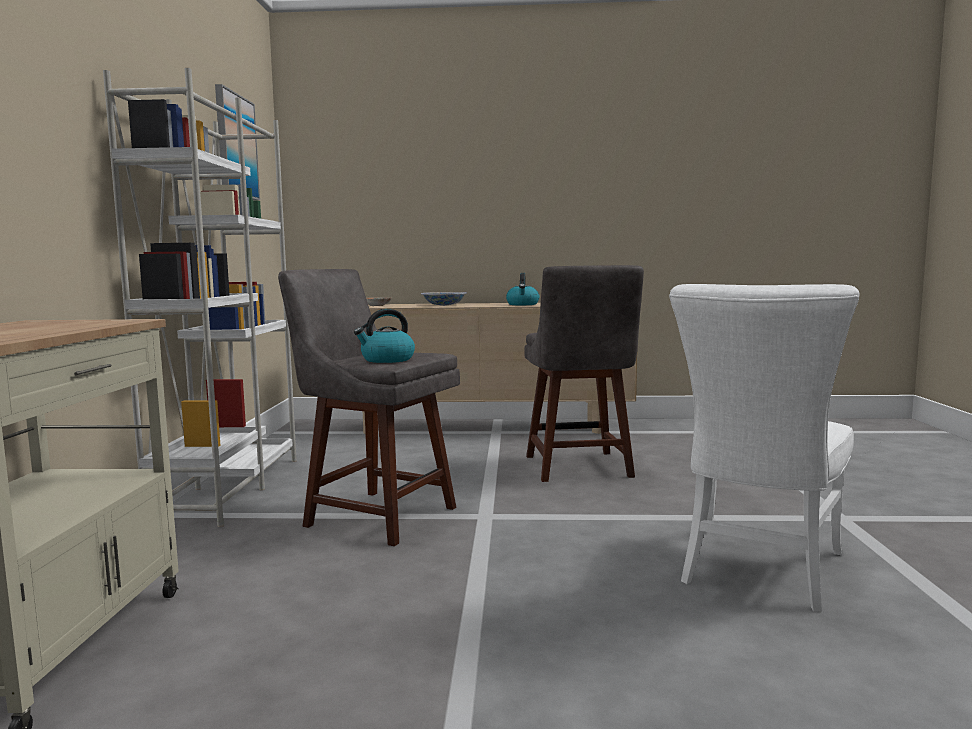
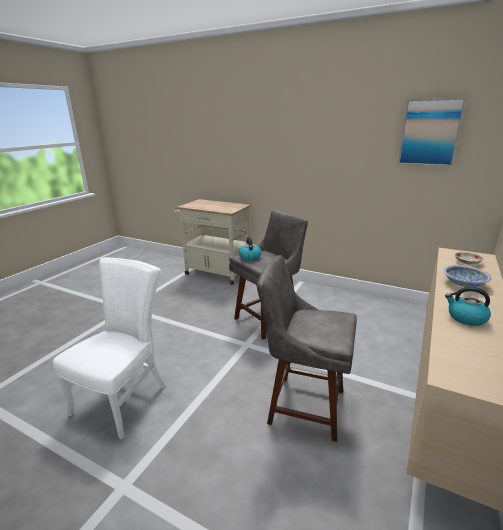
camera: 115 degrees right, 15 degrees up
white bookcase [103,68,297,527] -> none
white chair [669,284,860,612] -> white chair turned 60 degrees clockwise [53,257,165,439]

